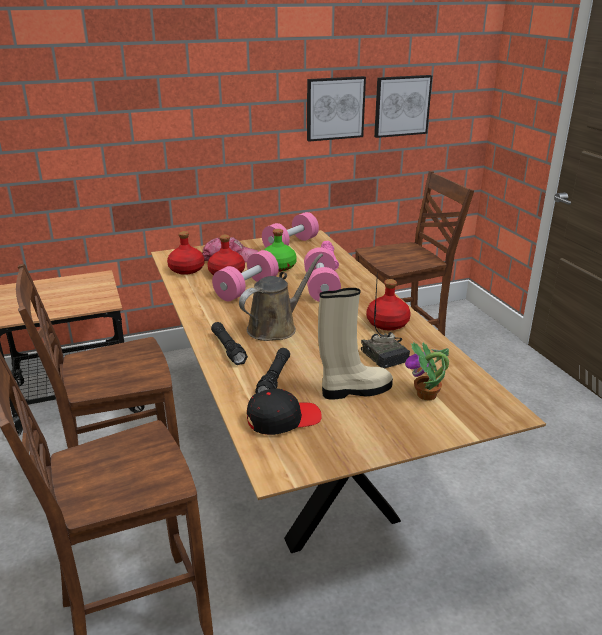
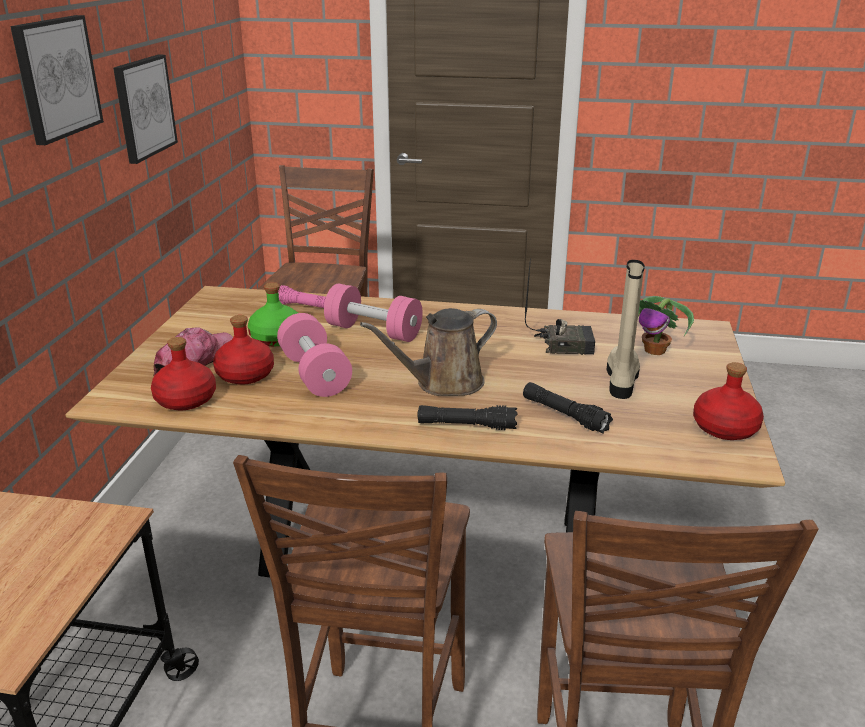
camera: 60 degrees left, 0 degrees up
brown watering can [239,253,323,341] -> brown watering can turned 105 degrees counterclockwise [360,308,497,396]
black cap [247,388,322,435] -> none
pink dumbbell [262,212,319,247] -> none
red bottle [367,279,411,330] -> red bottle moved to [693,362,764,440]
picture [374,75,432,138] -> picture moved to [10,15,104,145]

